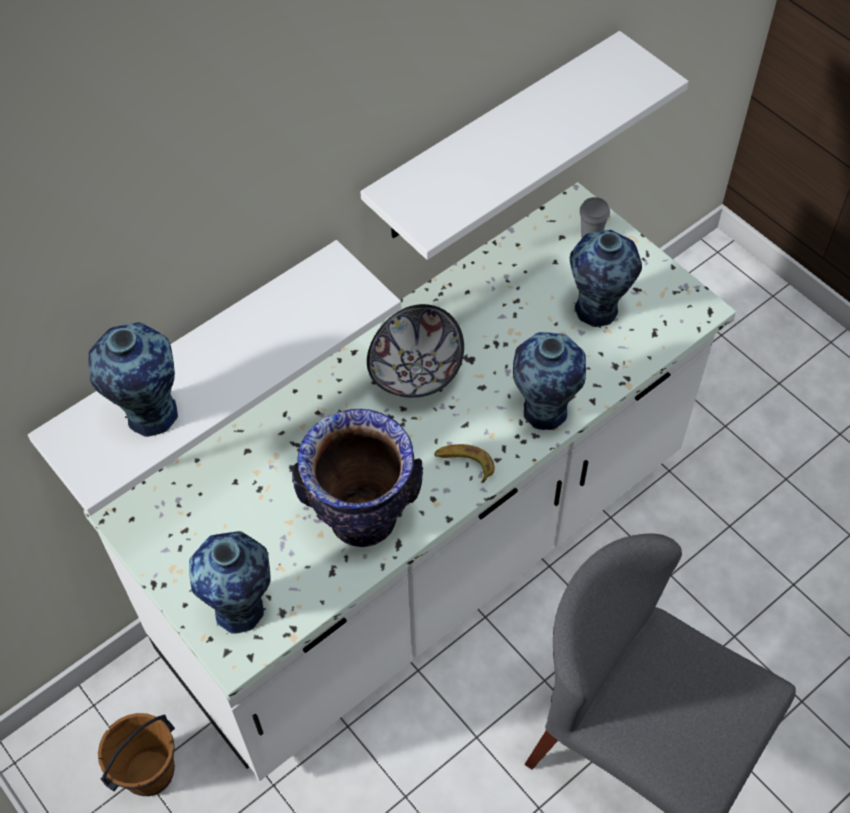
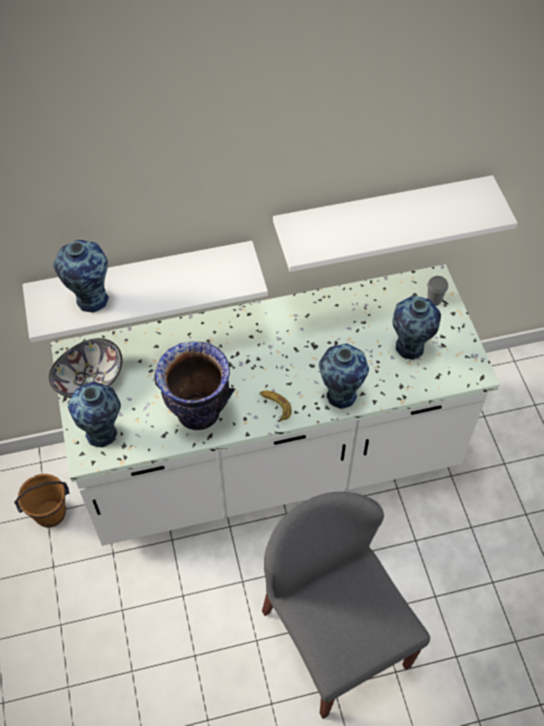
camera: 25 degrees right, 0 degrees up
bowl [367,304,464,398] -> bowl moved to [49,338,122,398]

